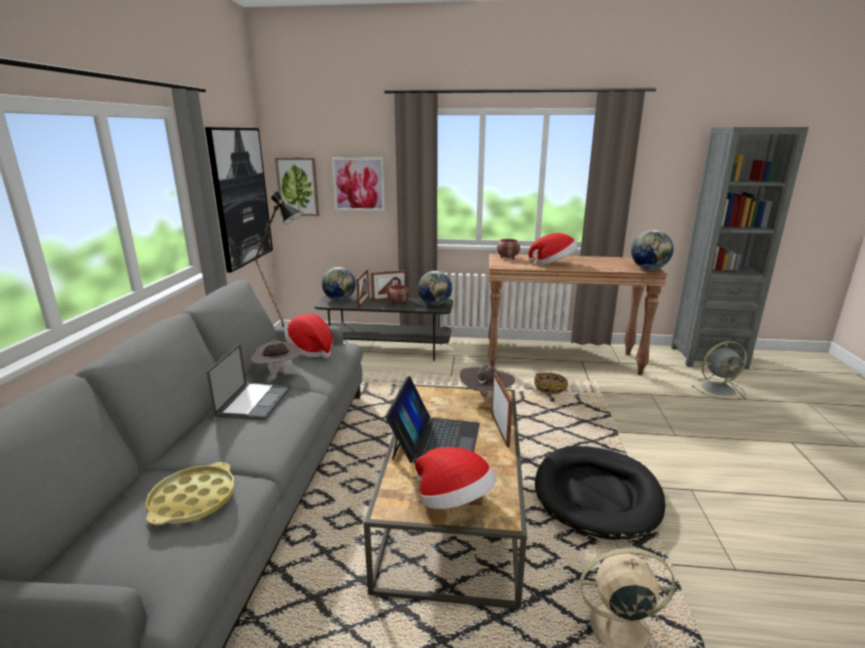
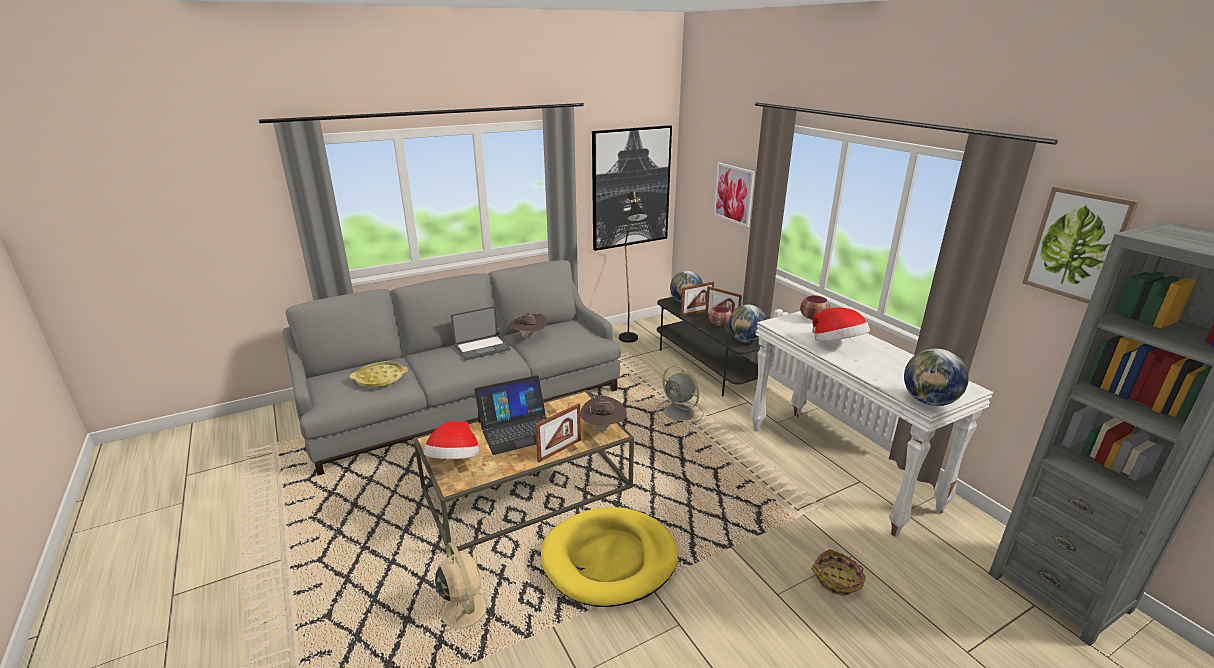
camera: 55 degrees right, 5 degrees up
picture [275,157,319,216] -> picture moved to [1022,186,1139,304]
hat [285,314,333,358] -> none
brown console table [488,254,667,375] -> white console table [750,311,993,537]
basket [534,373,568,394] -> basket moved to [811,549,866,596]
black dog bed [535,446,665,540] -> yellow dog bed [541,507,678,607]
grey fan [692,341,747,400] -> grey fan moved to [656,366,703,425]

